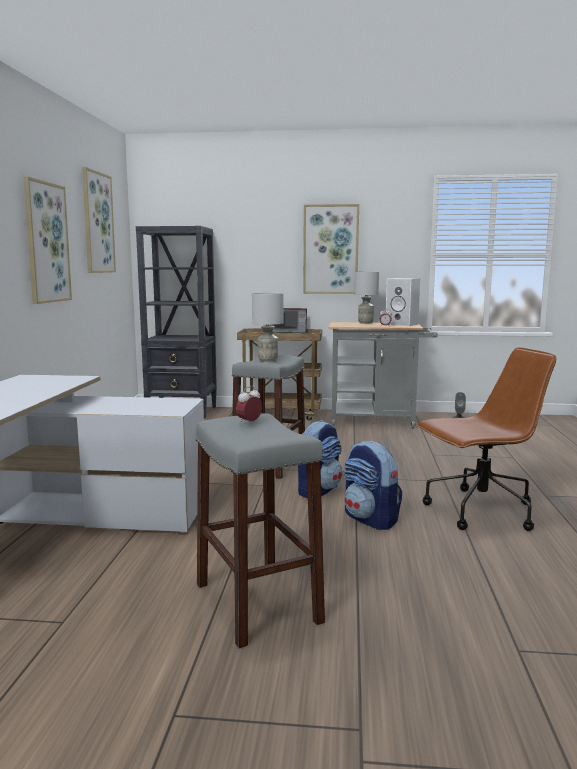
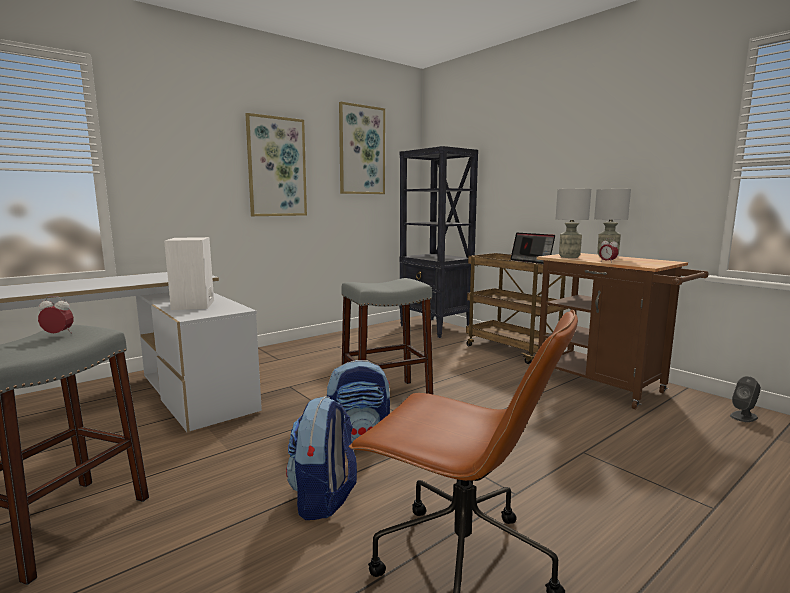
camera: 45 degrees right, 0 degrees up
grey table lamp [252,293,283,362] -> grey table lamp moved to [556,189,591,258]
picture [303,204,359,294] -> none
grey cart [329,322,438,429] -> brown cart [536,253,708,409]
white speaker [386,278,420,326] -> white speaker moved to [164,237,214,310]

